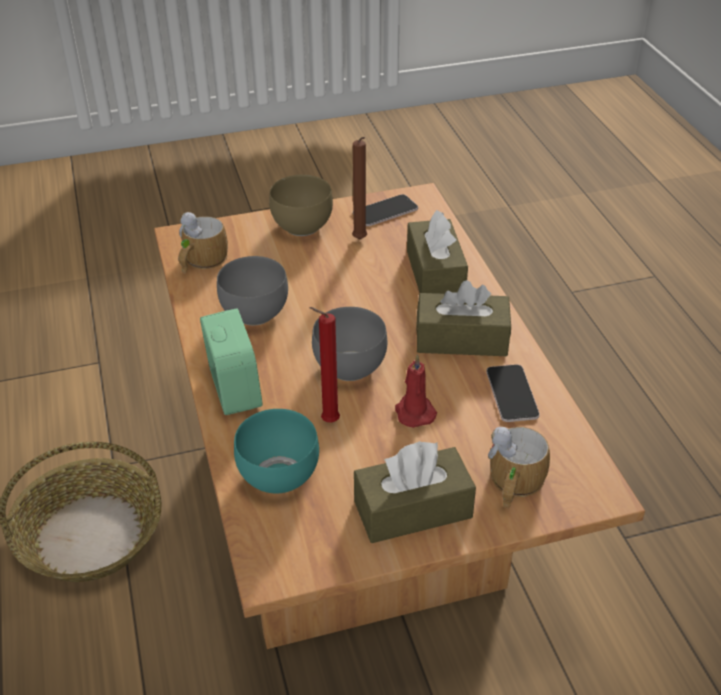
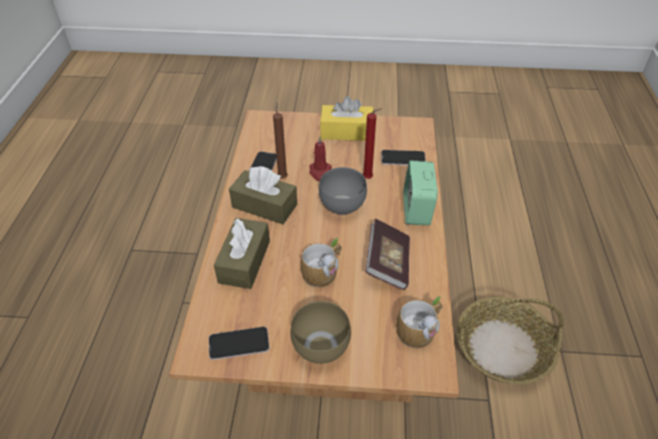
camera: 160 degrees left, 5 degrees up
grey bowl [217,256,288,325] -> book [365,219,410,290]
turquoise bowl [234,409,319,493] -> phone [381,150,426,165]
brown candle [352,137,367,239] -> brown candle moved to [273,102,288,179]
brown tissue box [354,441,476,543] -> yellow tissue box [320,96,373,141]
mug [488,427,550,508] -> mug moved to [300,238,342,288]

